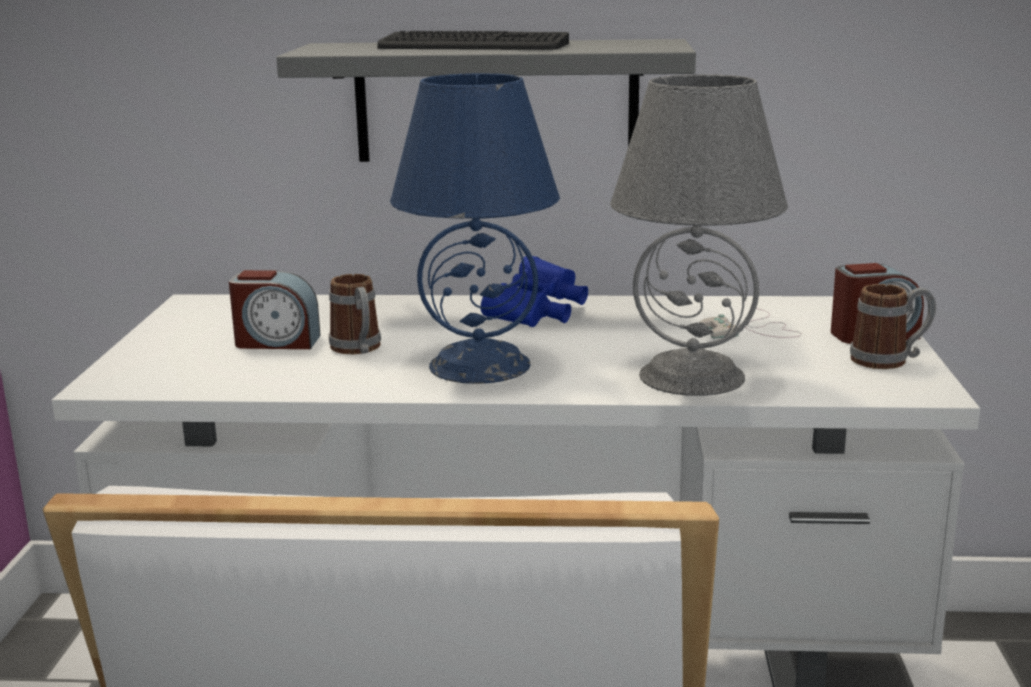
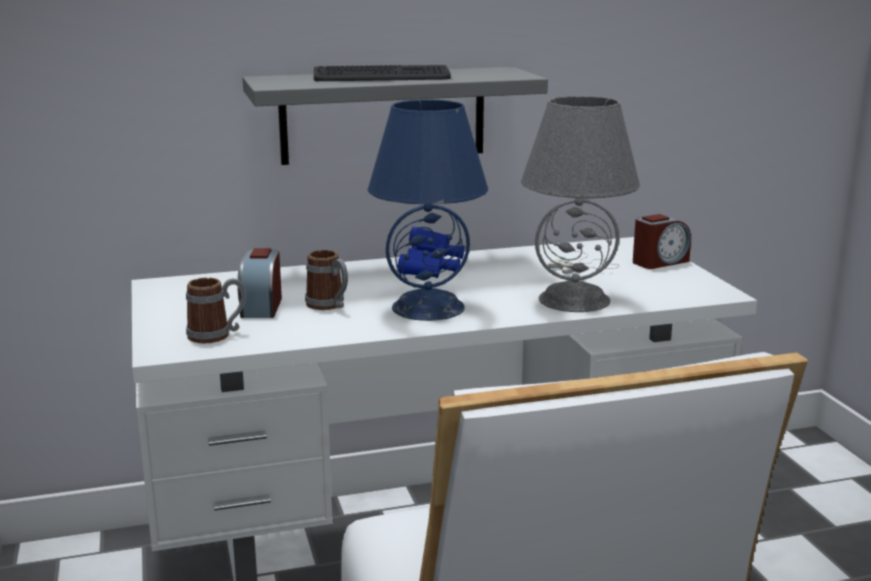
camera: 20 degrees left, 0 degrees up
alarm clock [229,270,321,349] -> alarm clock turned 105 degrees clockwise [237,248,282,318]
mug [850,284,936,369] -> mug moved to [186,278,246,344]

